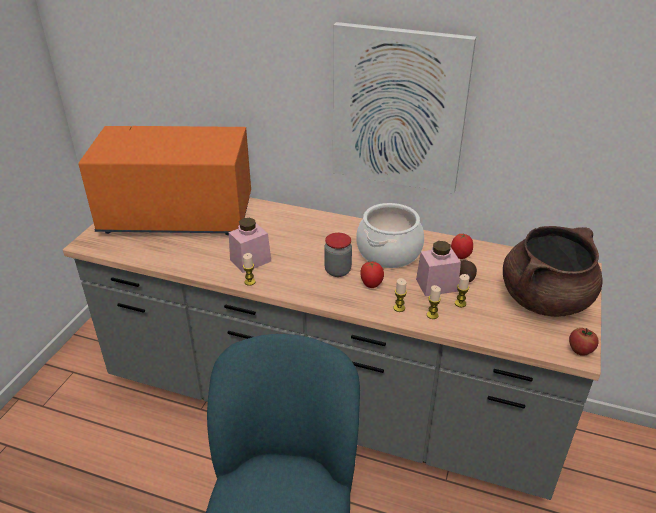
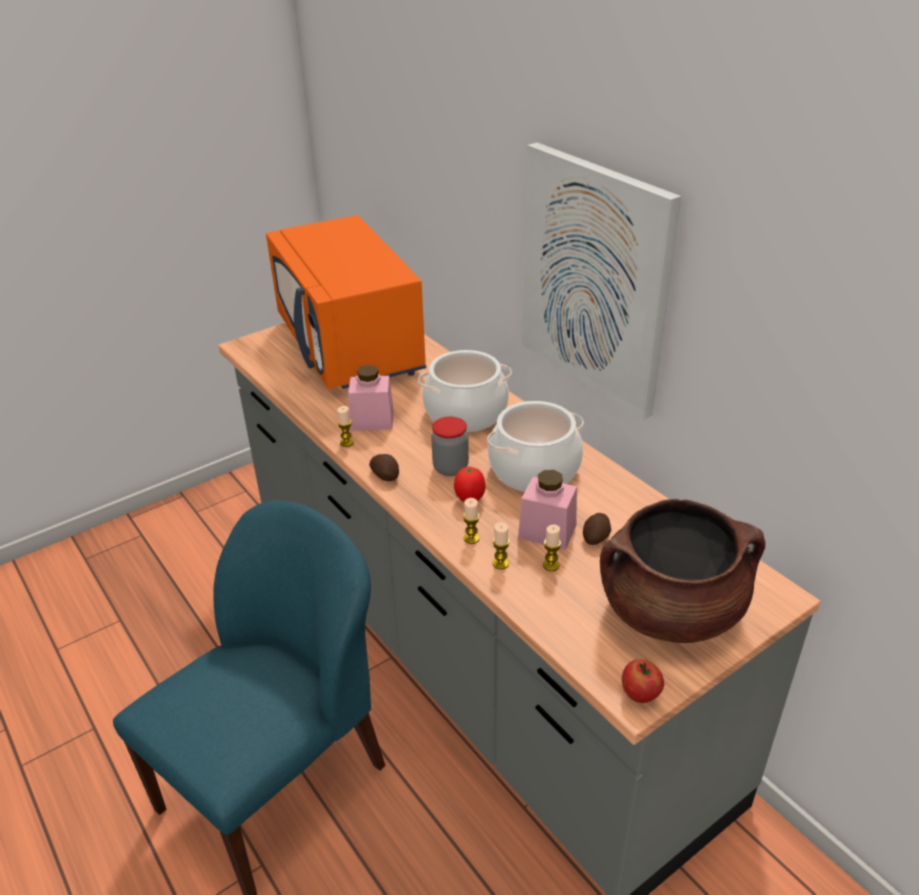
camera: 35 degrees right, 0 degrees up
orange microwave [79,126,251,235] -> orange microwave turned 150 degrees counterclockwise [266,215,426,389]
tomato [451,234,473,259] -> none
none -> potato [369,454,399,481]
none -> cooking pot [418,350,512,432]

